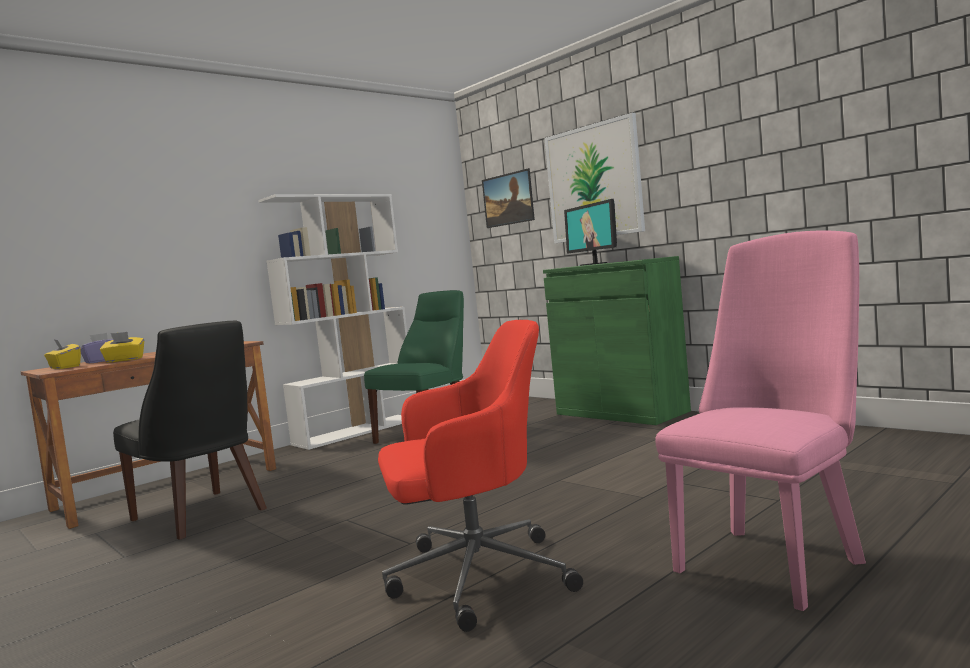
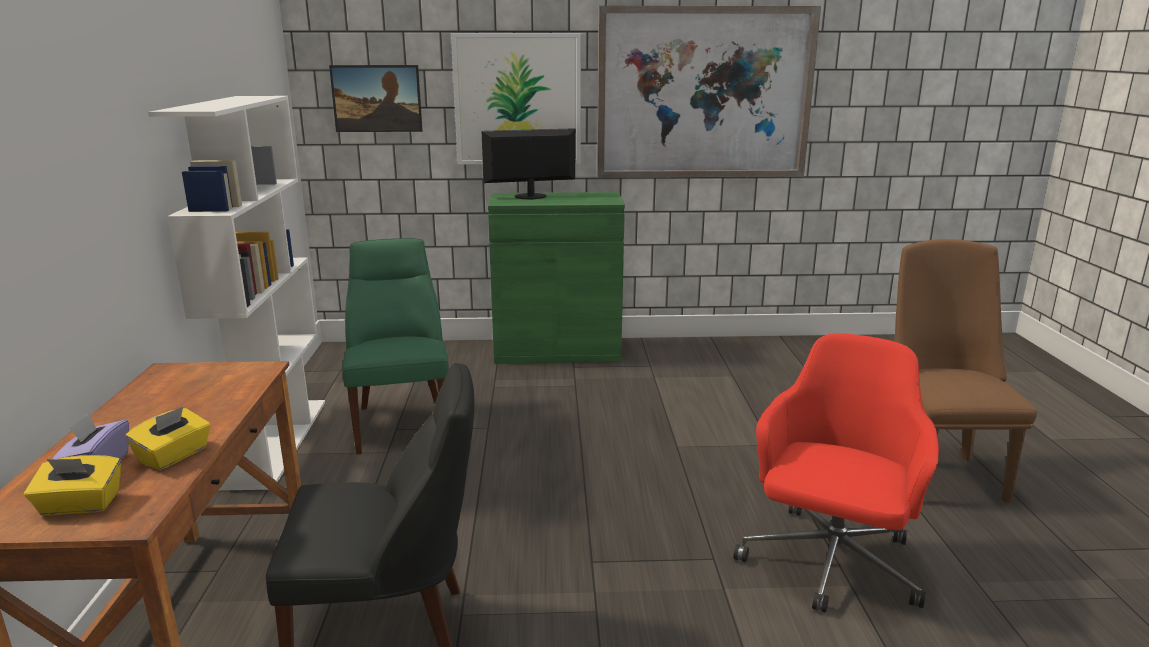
camera: 50 degrees left, 15 degrees up
monitor [564,199,617,266] -> monitor turned 150 degrees clockwise [482,128,576,199]
pink chair [655,230,866,611] -> brown chair [895,239,1037,503]
none -> picture [597,6,821,178]

